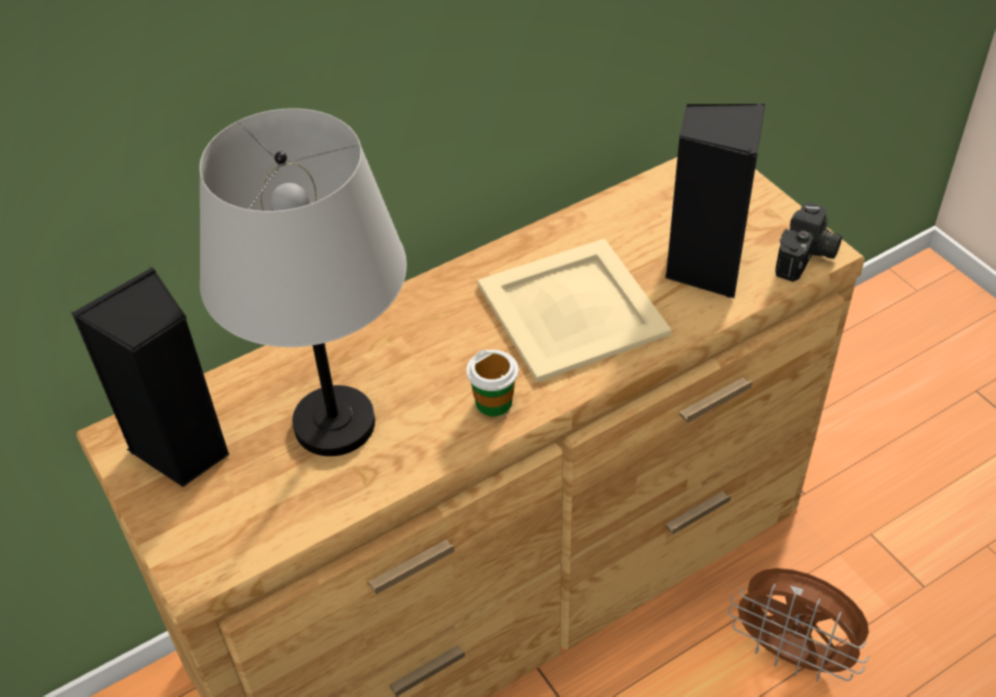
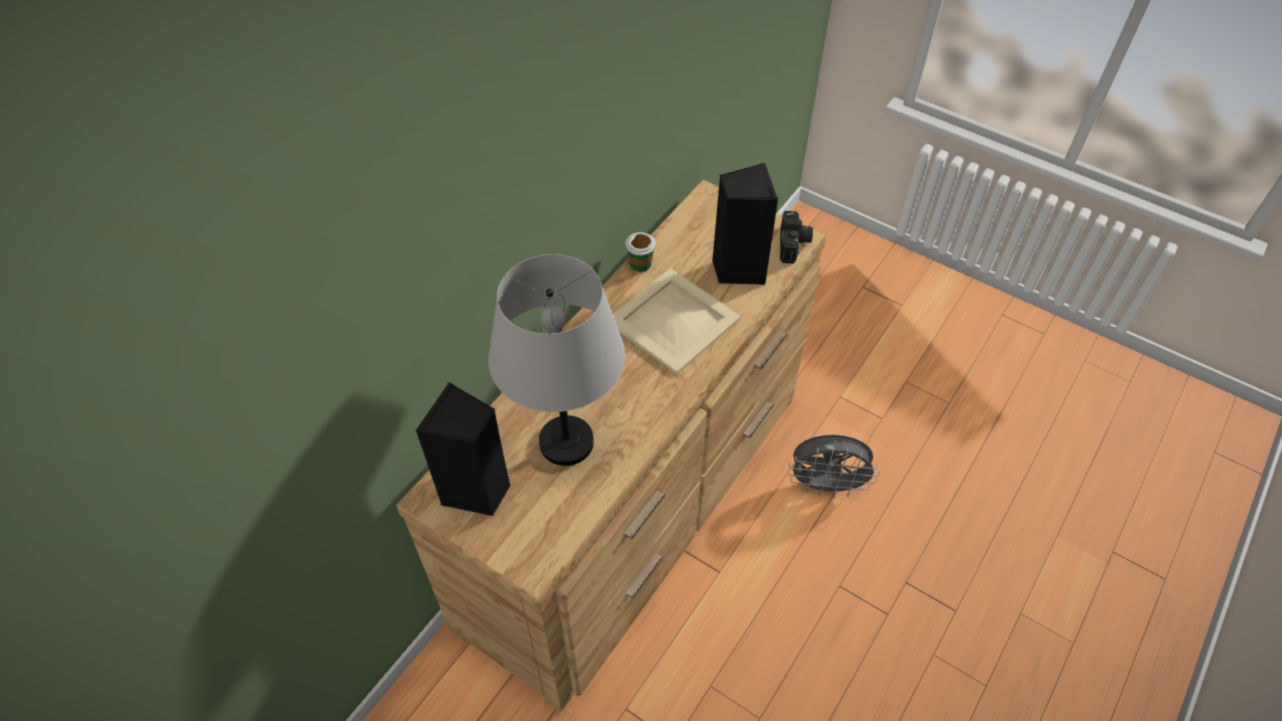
camera: 25 degrees left, 5 degrees up
cup [466,349,518,416] -> cup moved to [625,232,656,272]
brown fan [728,568,869,682] -> grey fan [787,435,880,498]

